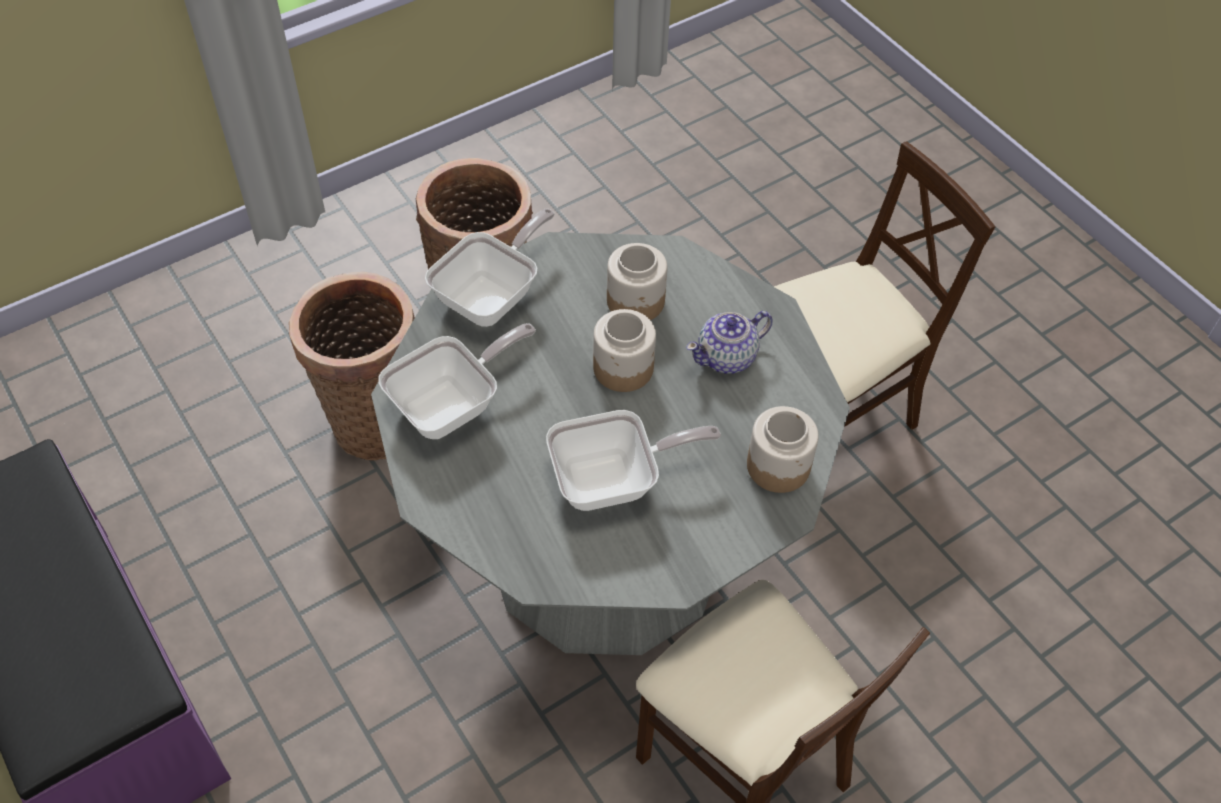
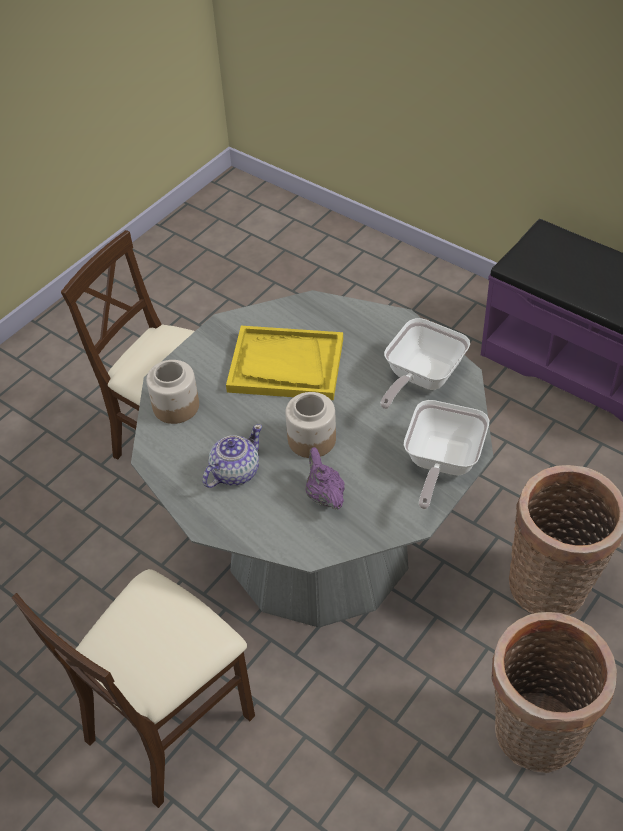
camera: 165 degrees right, 5 degrees down
frying pan [546,410,721,511] -> yellow tray [226,326,343,400]
jar [607,243,667,320] -> purple teapot [305,447,345,510]

